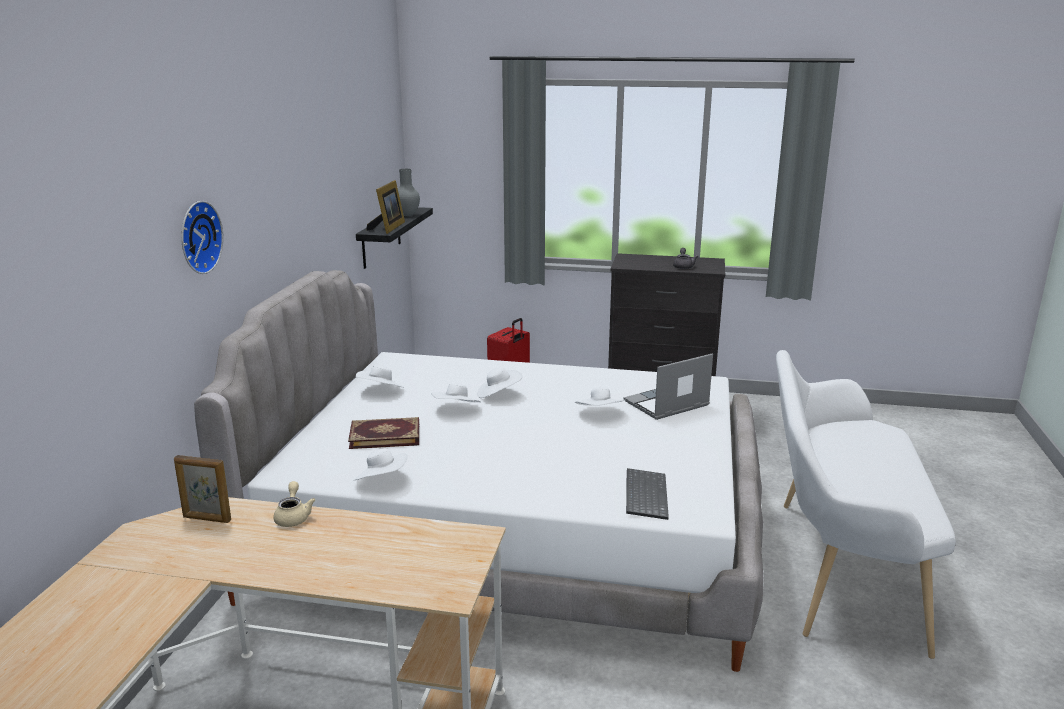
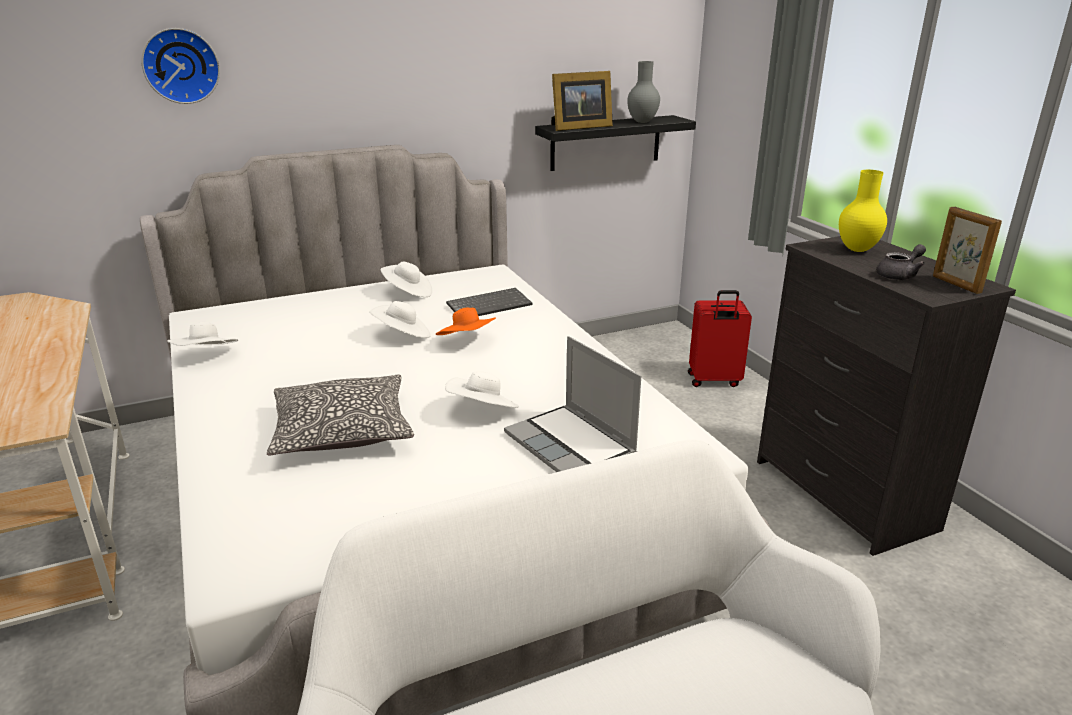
camera: 55 degrees right, 5 degrees up
picture frame [174,455,231,523] -> picture frame moved to [933,207,1002,294]
beige teapot [273,481,315,527] -> none
book [348,417,419,449] -> none
white hat [477,367,522,398] -> orange hat [436,308,496,335]
laptop [624,353,713,420] -> laptop turned 150 degrees counterclockwise [504,336,641,472]
keyboard [626,468,669,520] -> keyboard moved to [446,288,532,316]
none -> pillow [267,374,414,456]
none -> yellow vase [839,170,887,252]

